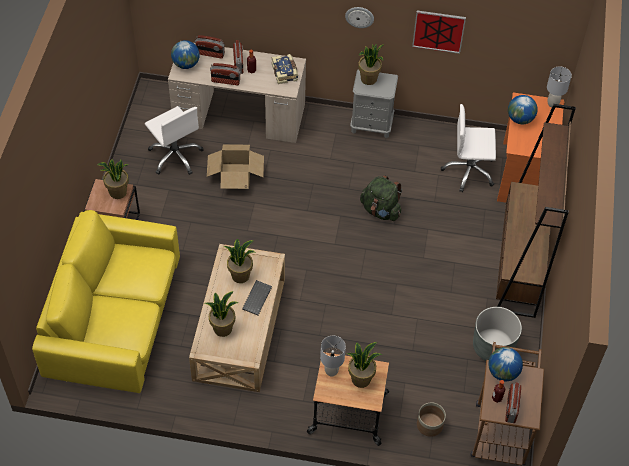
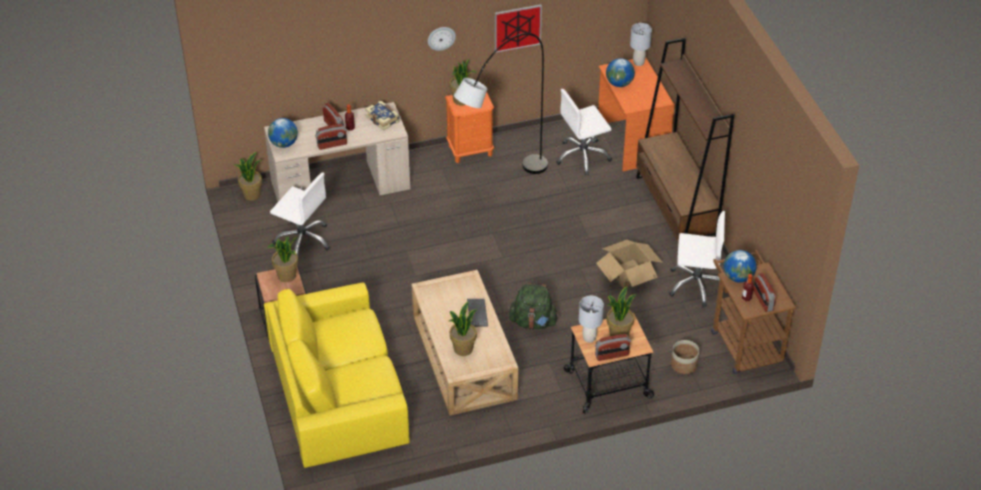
camera: 25 degrees left, 10 degrees down
radio [195,35,225,59] -> radio moved to [595,334,631,361]
cardboard box [207,144,264,189] -> cardboard box moved to [596,240,663,288]
potted plant [224,239,255,283] -> potted plant moved to [234,152,263,201]
grey nightstand [350,69,398,138] -> orange nightstand [445,92,494,163]
green backpack [360,175,402,221] -> green backpack moved to [509,283,559,330]
grey planter [473,307,522,361] -> white office chair [669,211,725,307]
none -> grey floor lamp [454,33,548,174]

